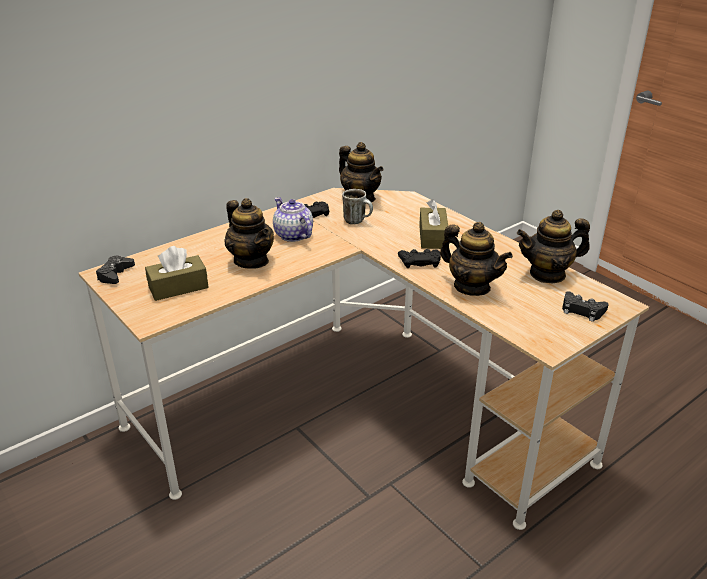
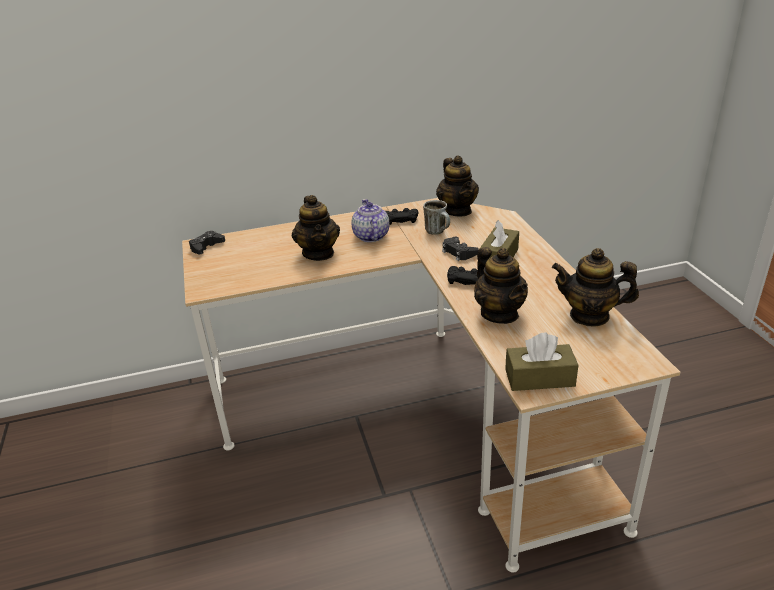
camera: 25 degrees right, 0 degrees up
brown tissue box [145,246,209,301] -> brown tissue box moved to [505,332,579,391]
black game controller [562,291,609,322] -> black game controller moved to [442,237,479,261]

